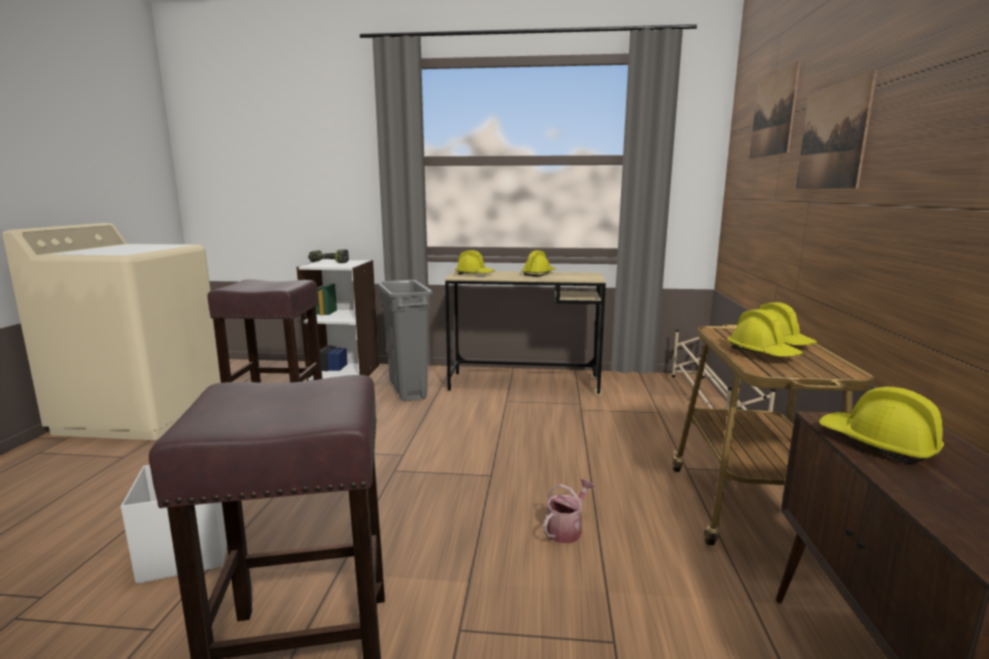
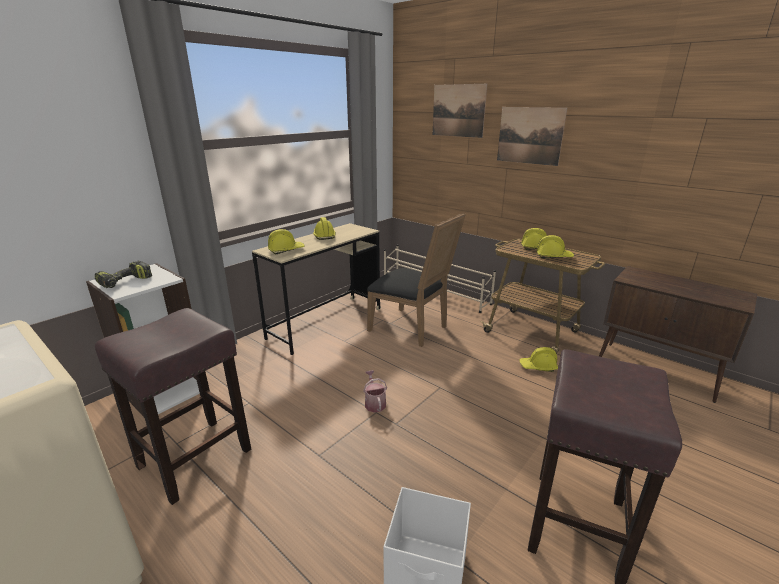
camera: 55 degrees left, 10 degrees up
grey trash can [377,280,433,402] -> none
watering can [543,479,594,543] -> watering can moved to [363,370,387,413]
yellow hard hat [819,387,944,464] -> yellow hard hat moved to [520,347,558,372]
none -> black chair [367,213,466,347]

